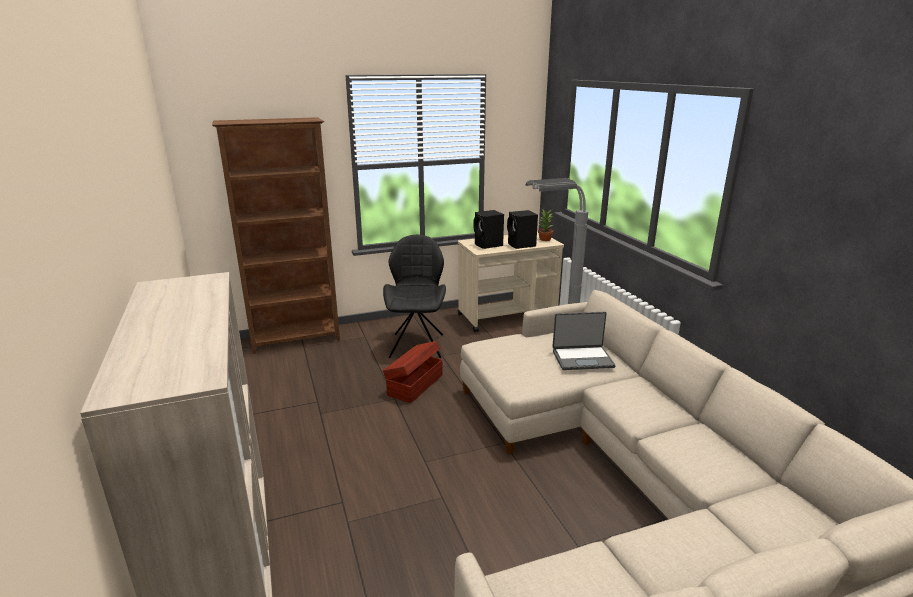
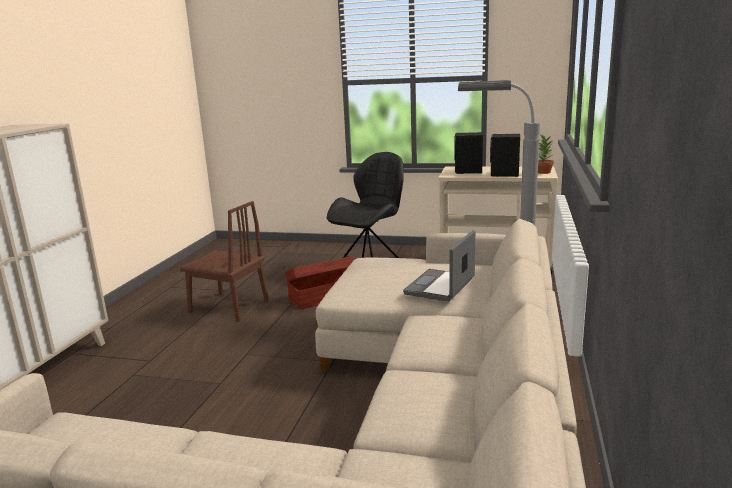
camera: 35 degrees right, 5 degrees down
brown bookcase [212,117,340,354] -> none
laptop [552,312,616,370] -> laptop turned 90 degrees clockwise [403,230,475,302]
none -> brown chair [180,201,269,322]

